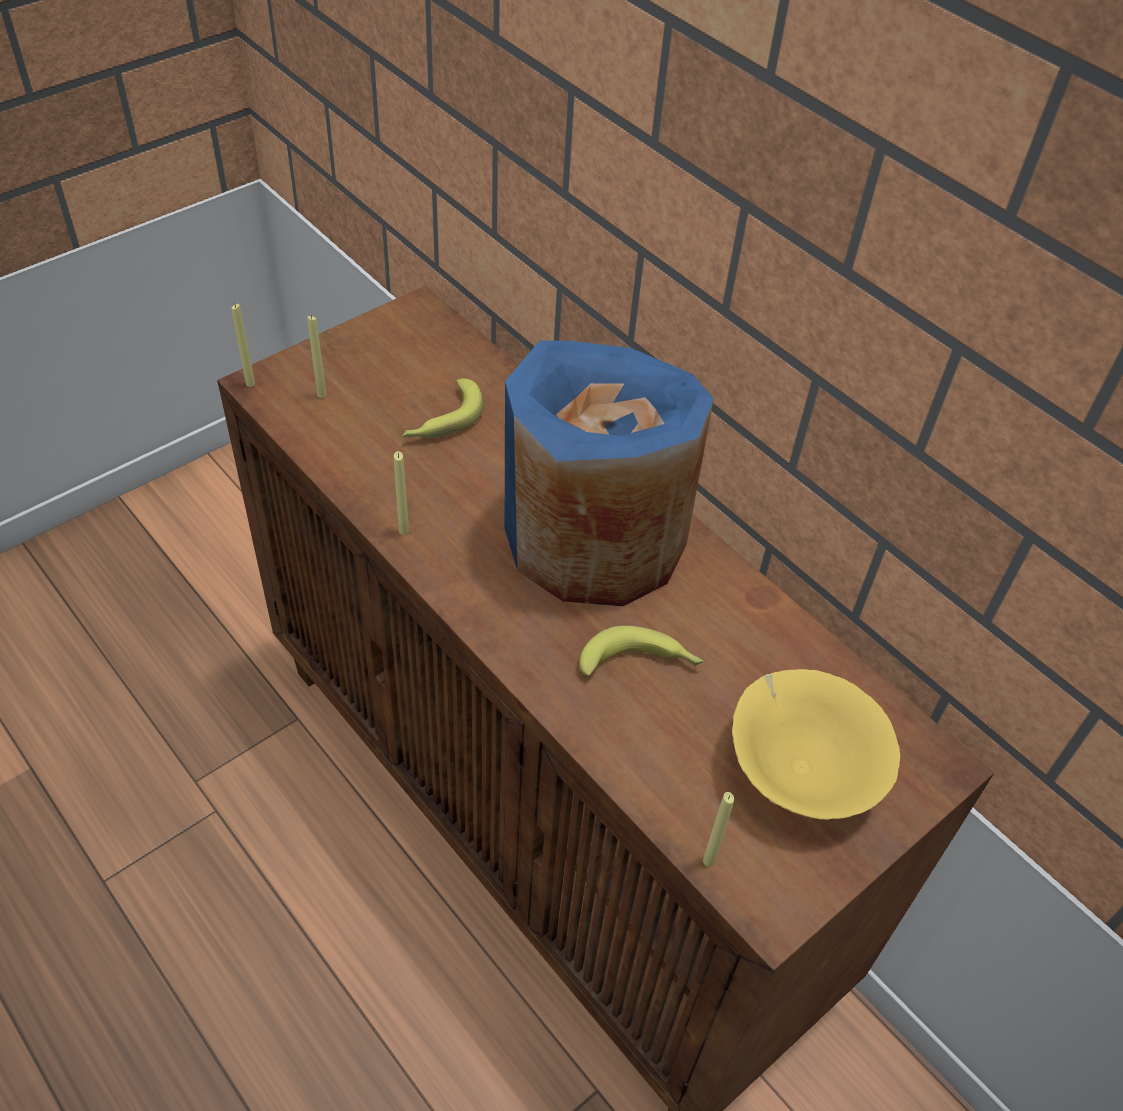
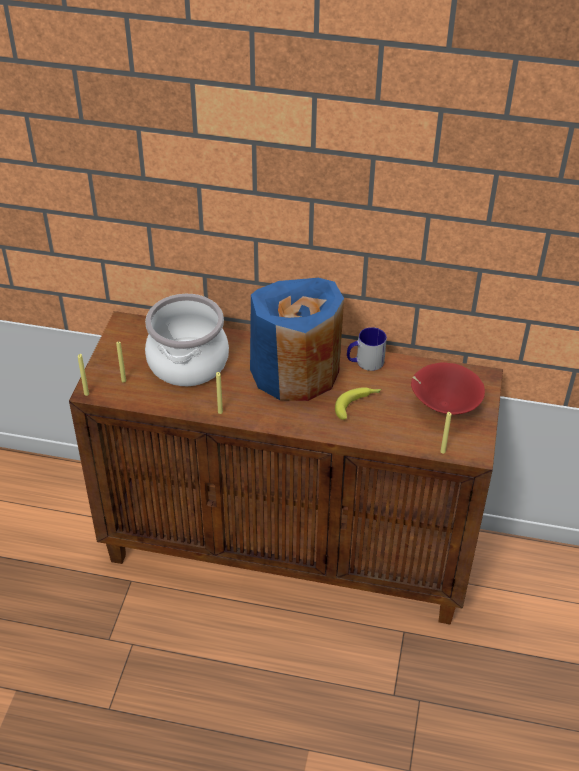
camera: 35 degrees left, 5 degrees down
banana [403,378,484,438] -> cooking pot [145,294,229,386]
yellow bowl [732,669,900,820] -> red bowl [411,362,485,415]
none -> mug [347,327,387,371]

